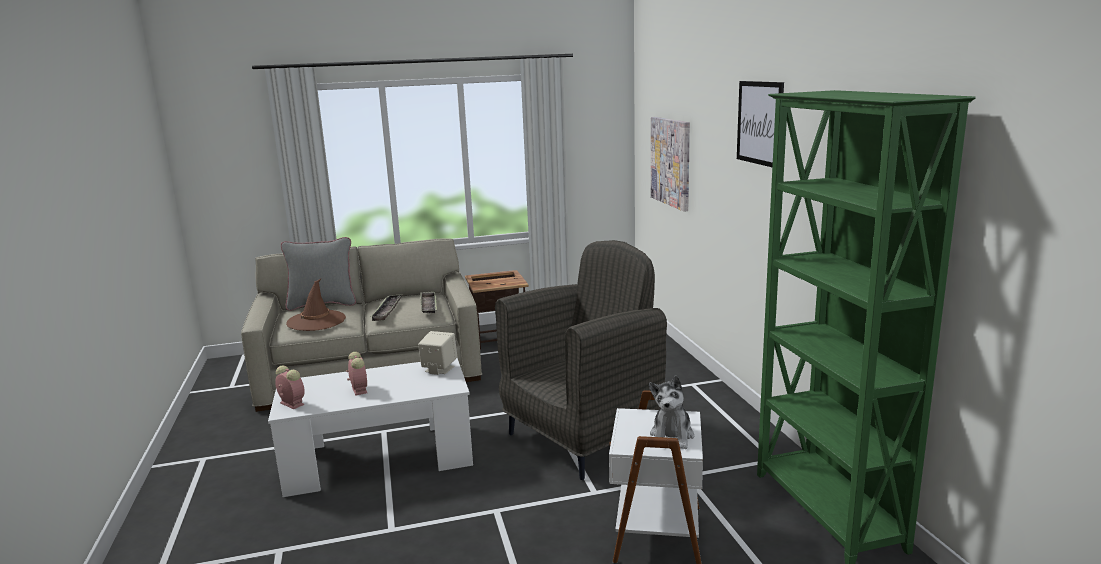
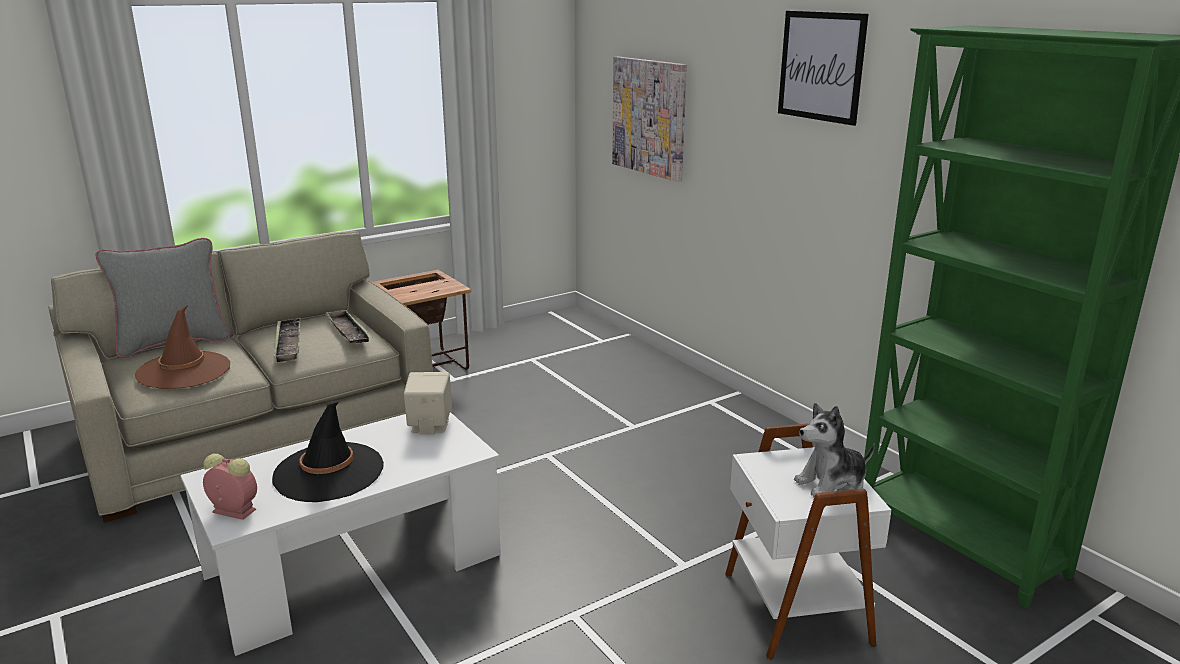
camera: 20 degrees left, 5 degrees up
alarm clock [346,352,367,396] -> black hat [272,402,384,502]
grey armchair [495,240,667,480] -> none
plush toy [649,375,694,449] -> plush toy turned 75 degrees clockwise [794,403,875,497]

